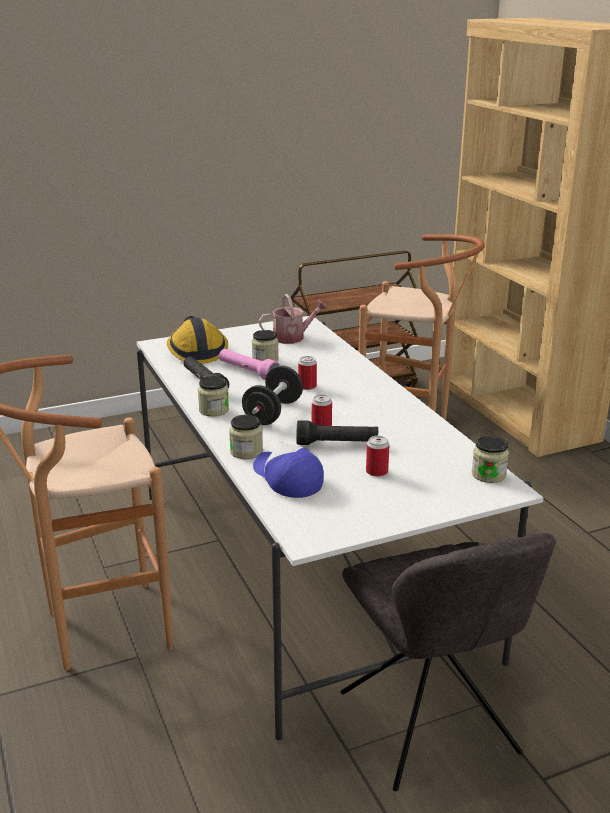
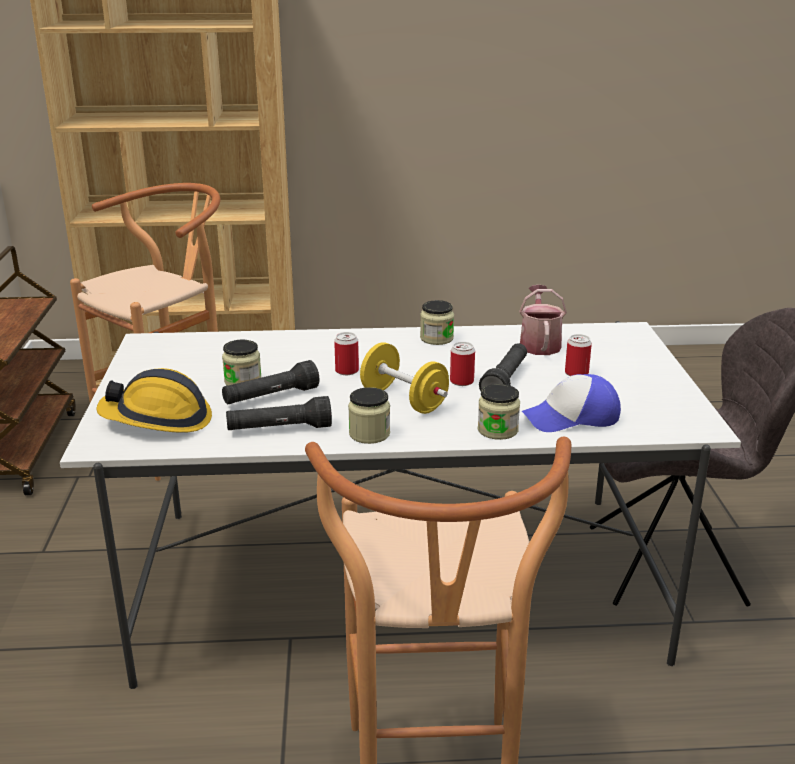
camera: 70 degrees left, 0 degrees up
pink flashlight [219,349,280,380] -> black flashlight [222,360,319,404]
black dumbbell [242,366,303,425] -> yellow dumbbell [360,342,449,414]
watering can [259,294,328,344] -> watering can moved to [519,285,567,355]
jar [472,436,509,483] -> jar moved to [420,300,454,345]

